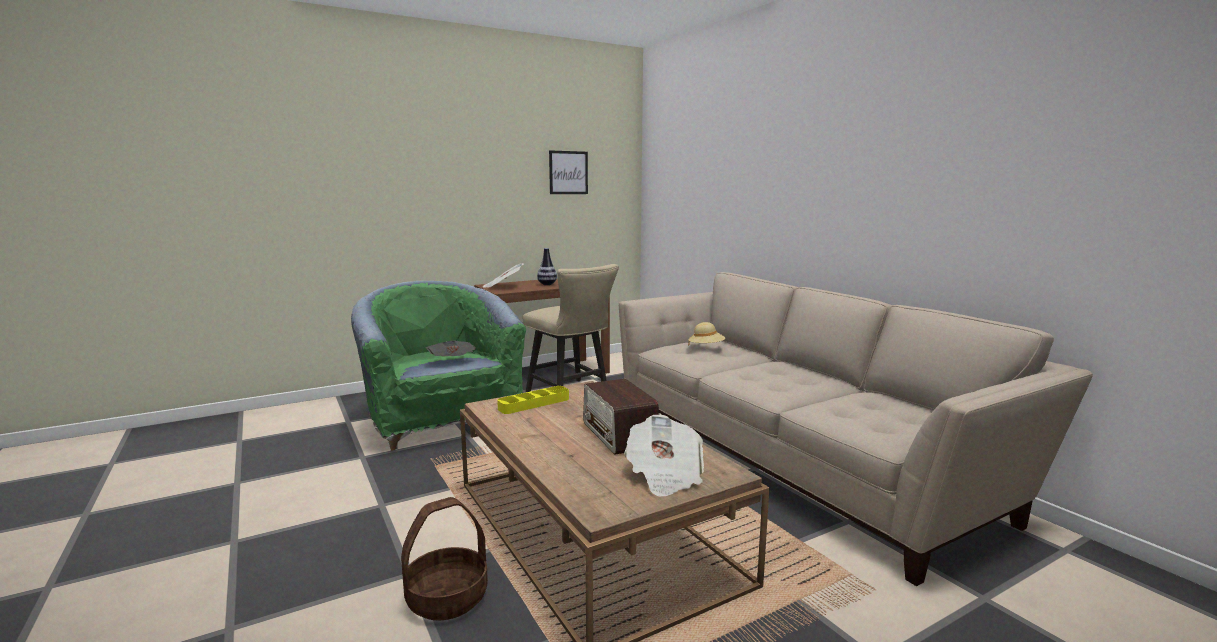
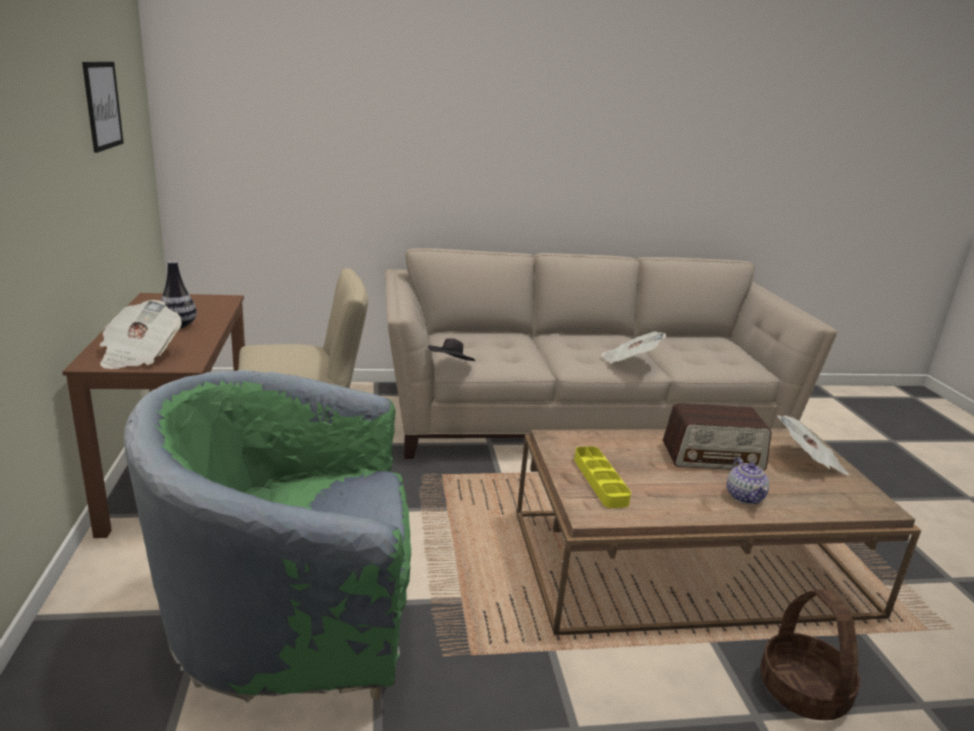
camera: 70 degrees left, 10 degrees up
newspaper [425,341,476,356] -> newspaper moved to [601,331,666,364]
beige hat [688,322,726,346] -> none
none -> black hat [428,338,475,361]
none -> teapot [727,457,769,504]

